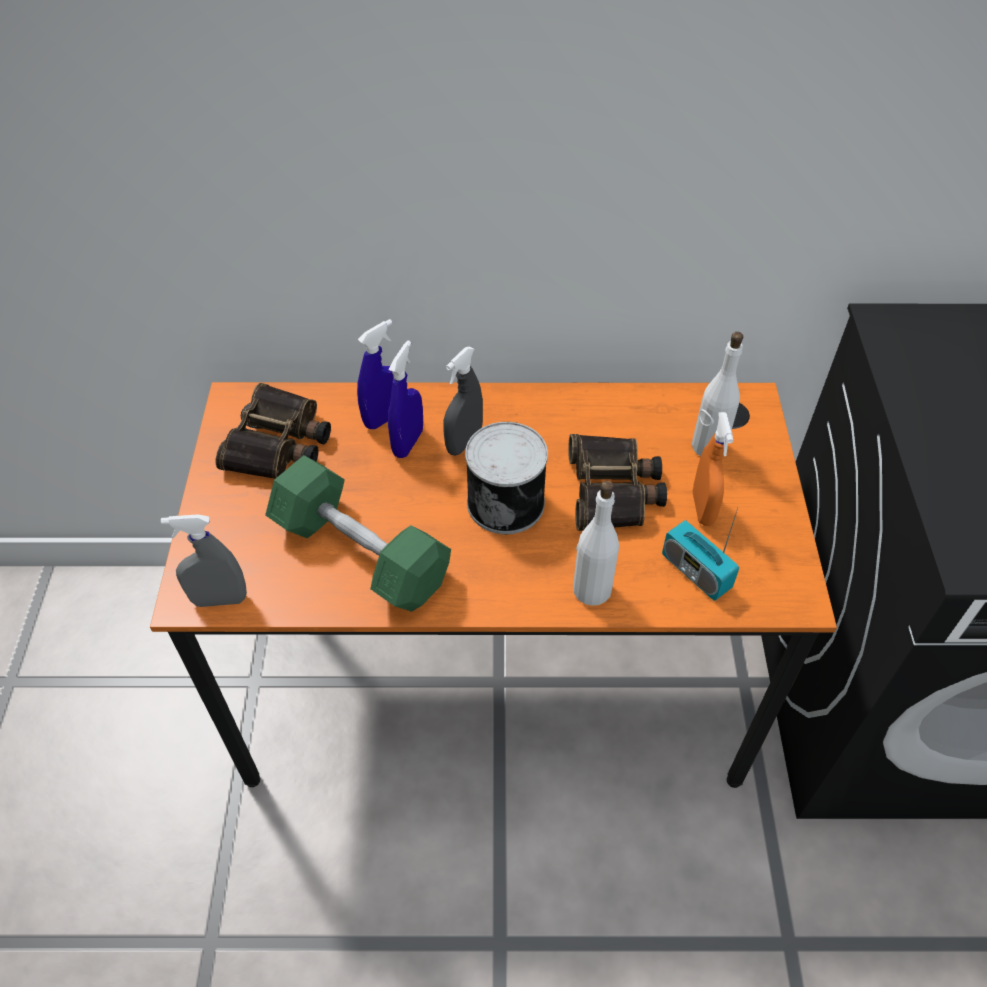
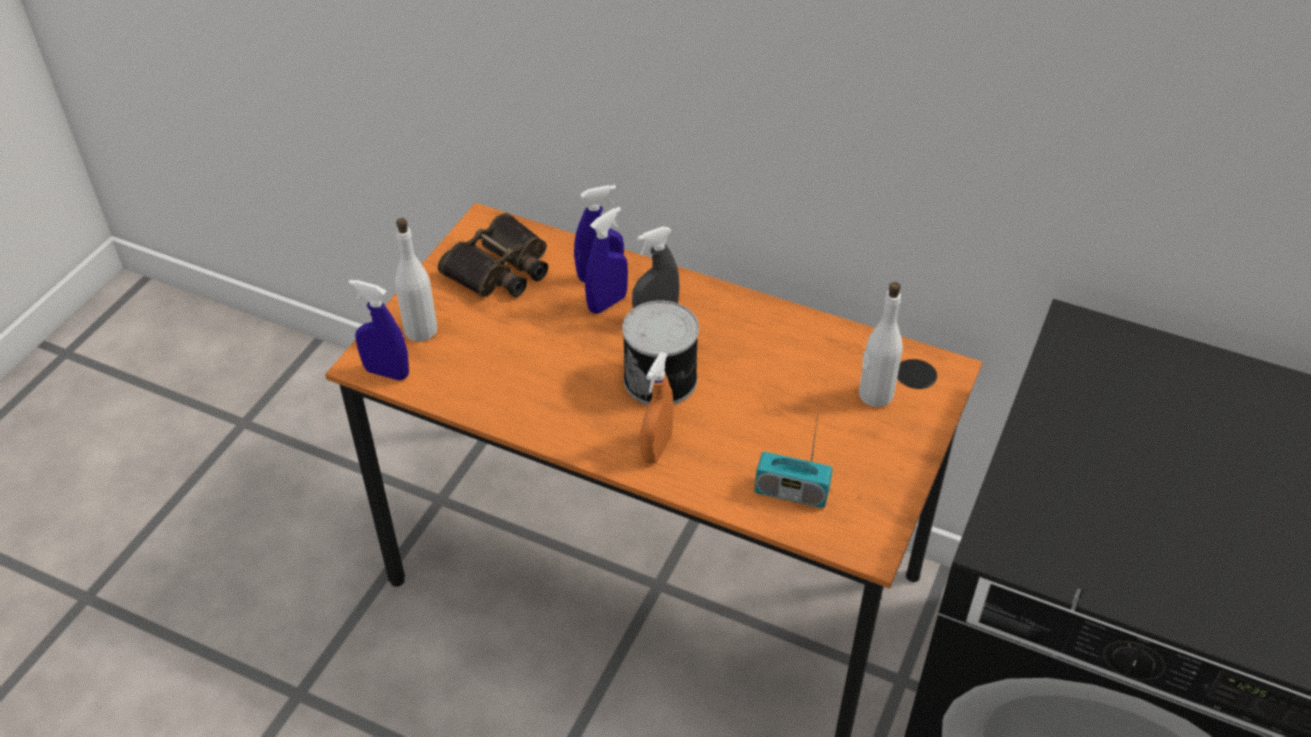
camera: 25 degrees right, 5 degrees down
grey spray bottle [161,514,247,607] -> blue spray bottle [349,279,409,381]
green dumbbell [265,455,451,612] -> none
binoculars [568,434,667,531] -> none
white bottle [573,481,619,606] -> white bottle moved to [395,218,437,342]
radio [662,506,739,601] -> radio turned 60 degrees counterclockwise [755,414,833,508]
orange spray bottle [693,412,733,526] -> orange spray bottle moved to [641,352,673,464]

